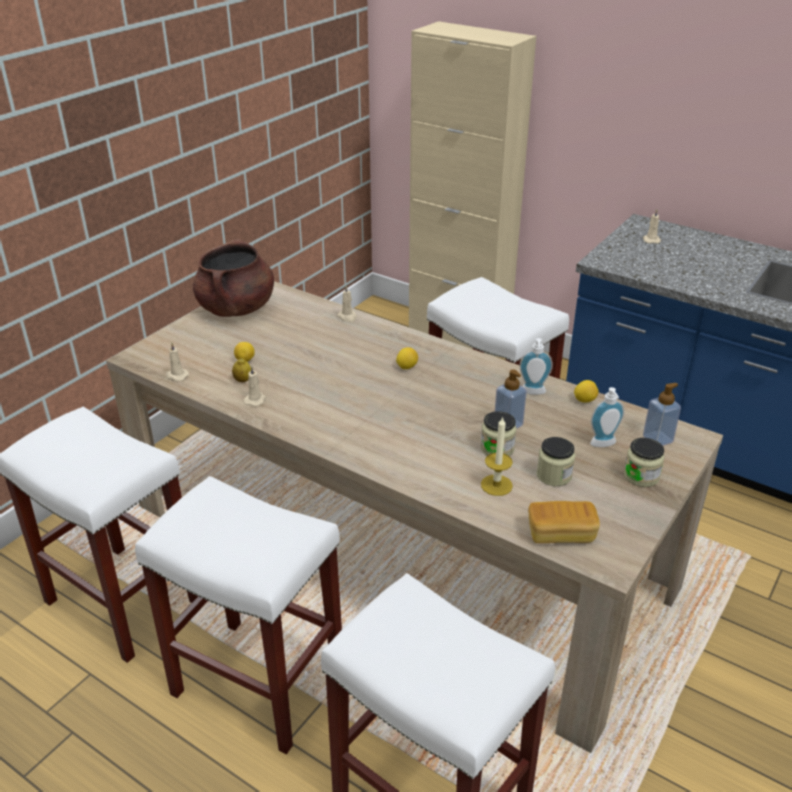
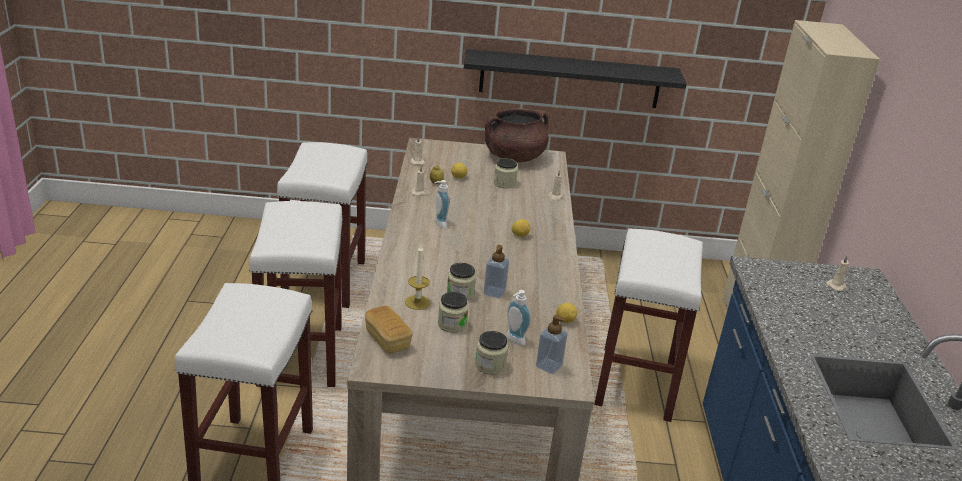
camera: 55 degrees right, 5 degrees down
soap dispenser [519,338,553,395] -> soap dispenser moved to [434,180,449,228]
none -> black shelf [464,49,687,108]
none -> jar [494,158,518,188]

